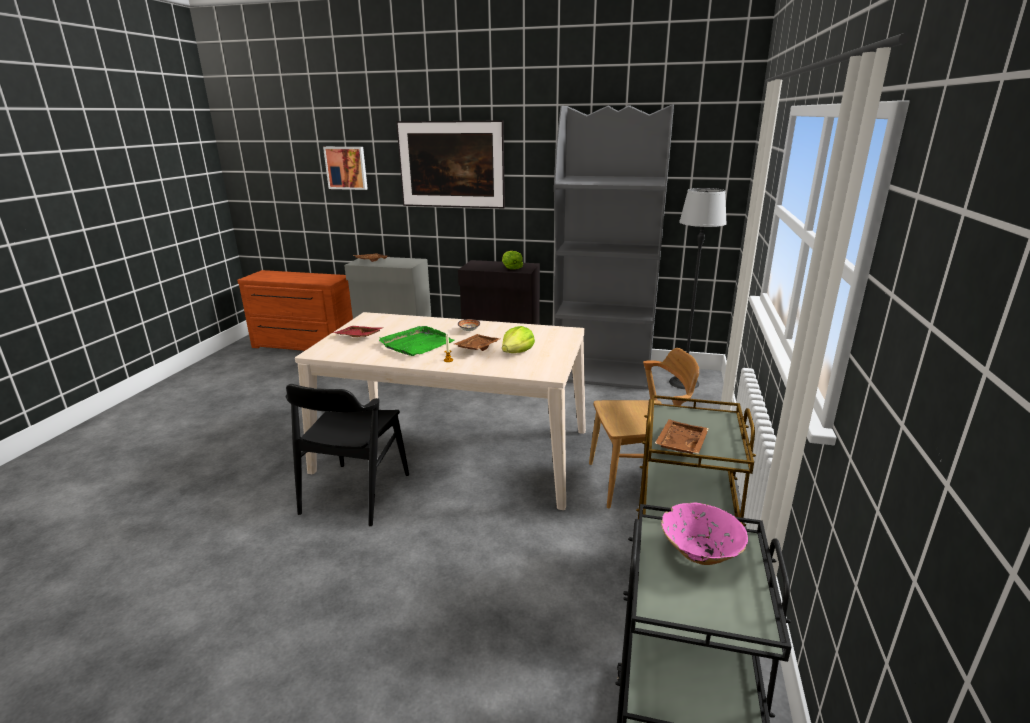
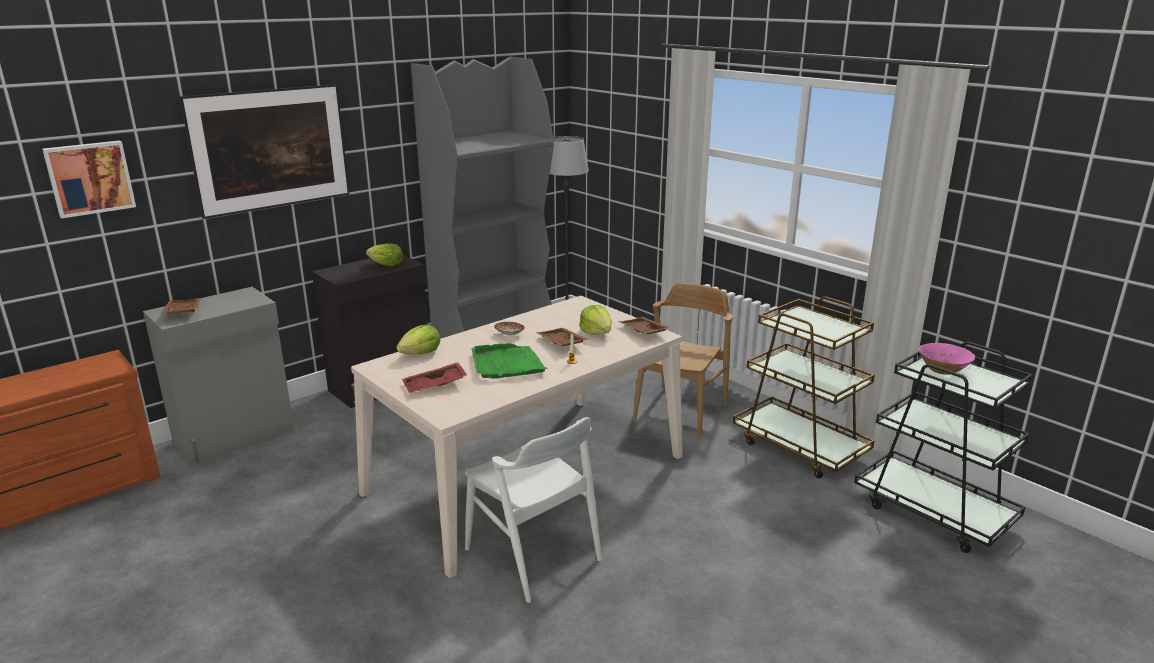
camera: 55 degrees left, 0 degrees up
black chair [285,384,409,527] -> white chair [464,417,602,603]
brown tray [654,419,709,454] -> brown tray moved to [618,317,671,334]
none -> lettuce [396,325,441,355]

